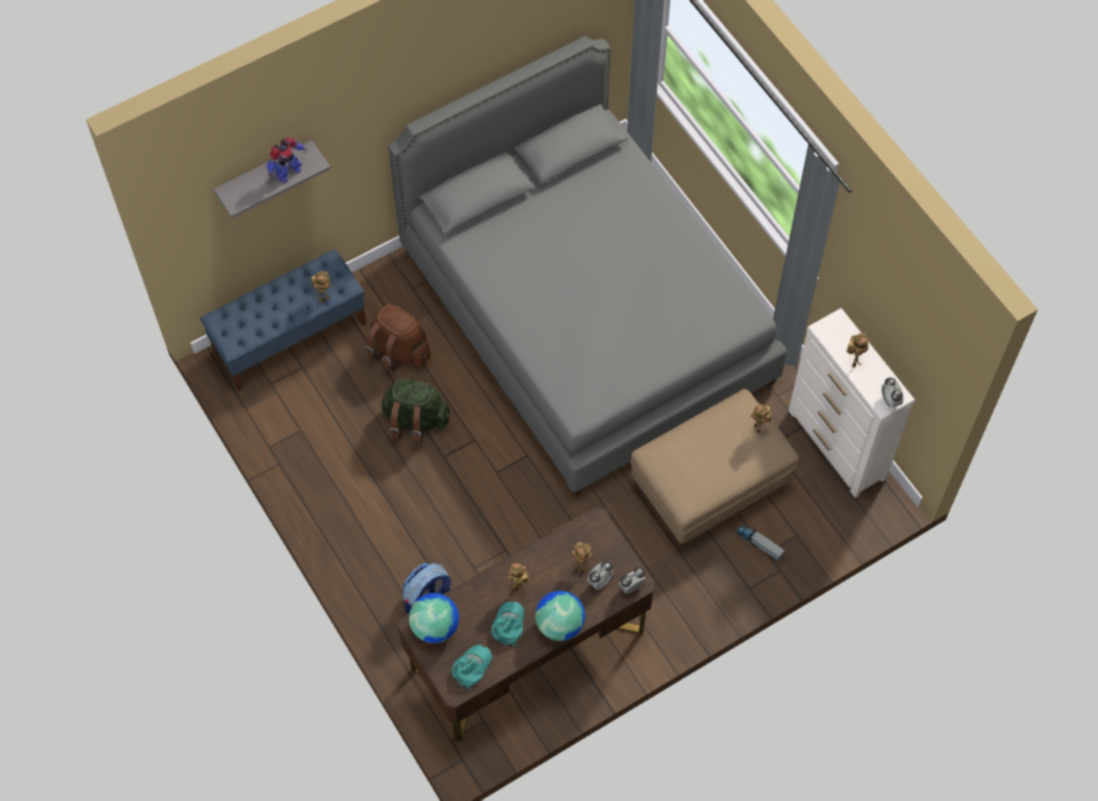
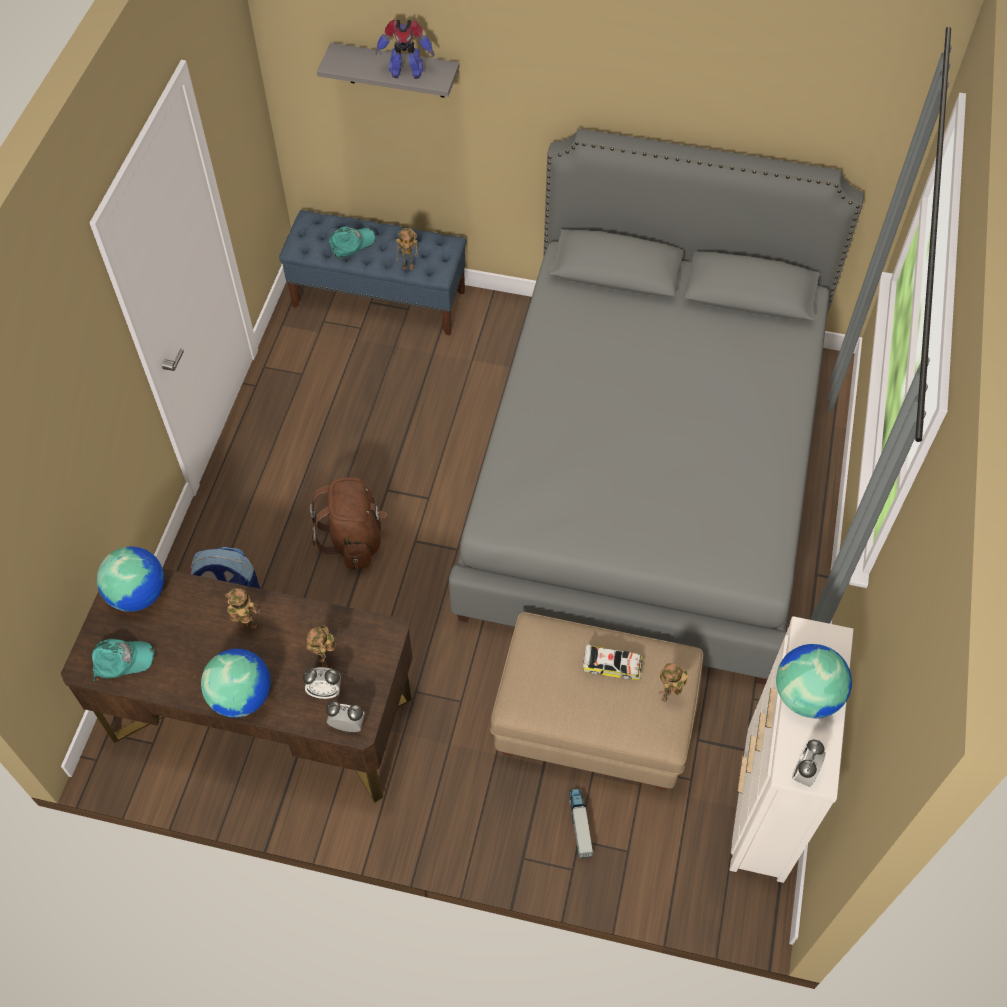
camera: 45 degrees right, 5 degrees down
brown backpack [366,304,431,372] -> brown backpack moved to [310,477,387,570]
green backpack [380,379,450,443] -> none
turquoise cap [492,601,524,646] -> turquoise cap moved to [329,227,375,260]
toy robot [847,332,869,368] -> globe [776,644,852,718]
none -> toy car [583,644,642,680]

